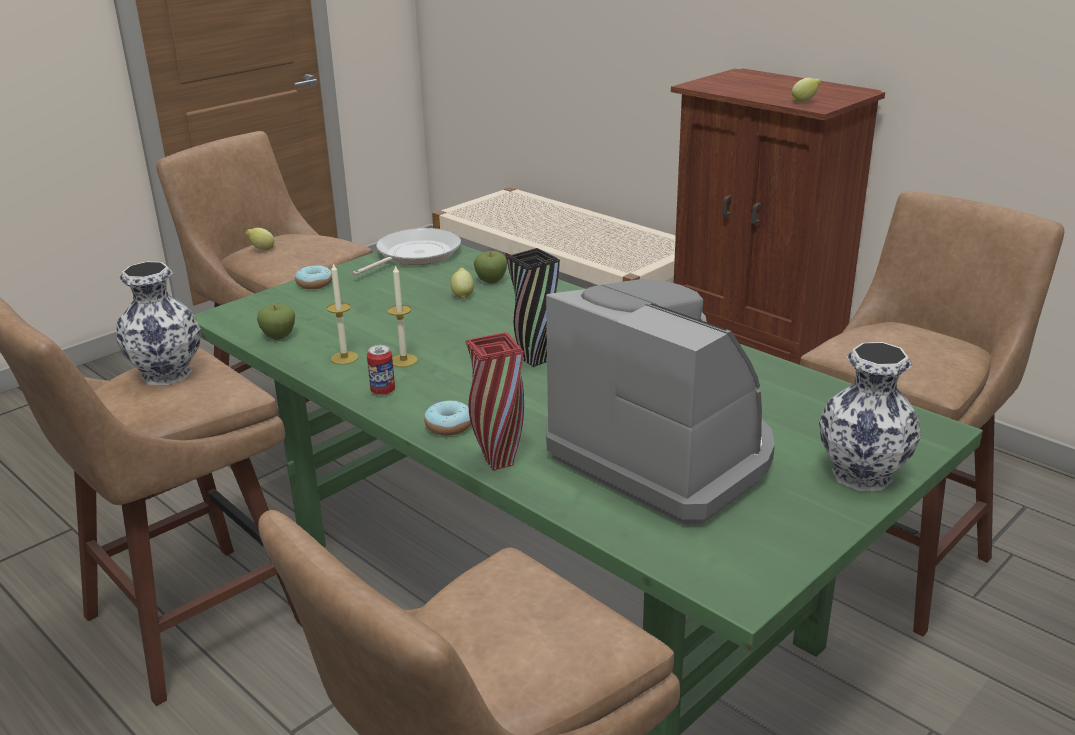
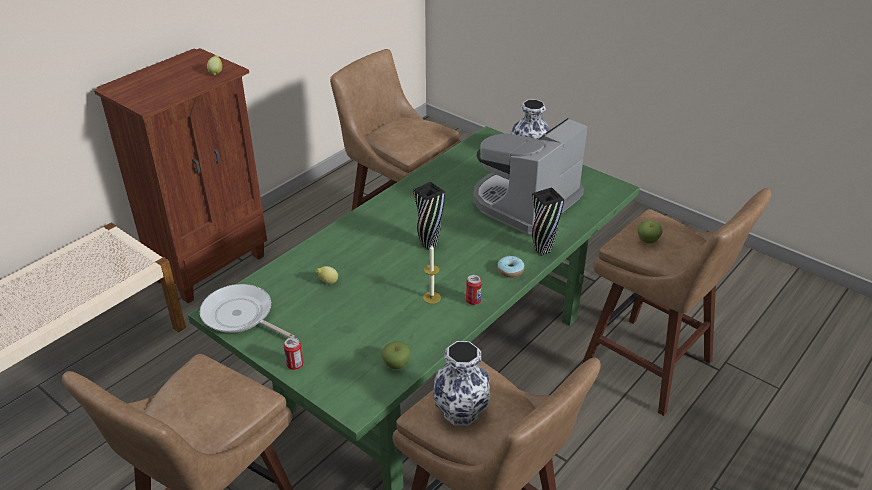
camera: 95 degrees left, 10 degrees up
lemon [246,228,274,251] -> none
donut [295,265,332,289] -> can [284,337,304,370]
candle [327,262,358,365] -> none
red vase [465,332,524,470] -> black vase [532,187,564,256]
apple [474,251,507,284] -> apple moved to [637,221,662,244]

